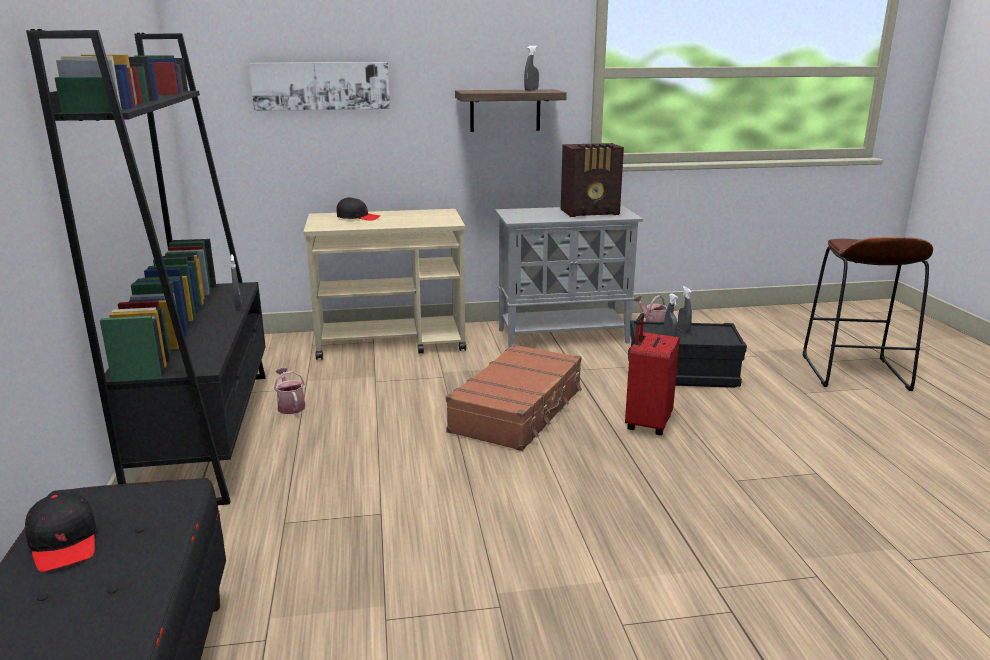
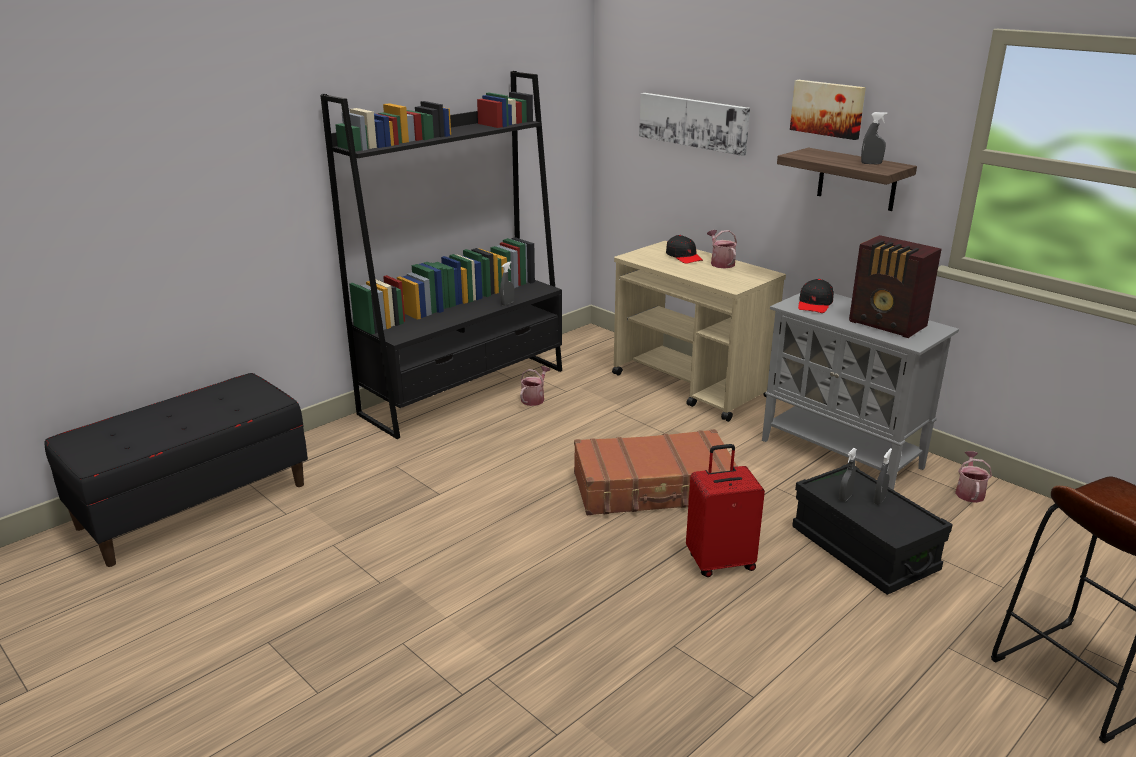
camera: 55 degrees right, 5 degrees up
black cap [25,492,96,572] -> black cap moved to [798,279,834,313]
none -> watering can [707,230,737,268]
none -> picture [790,80,866,140]

